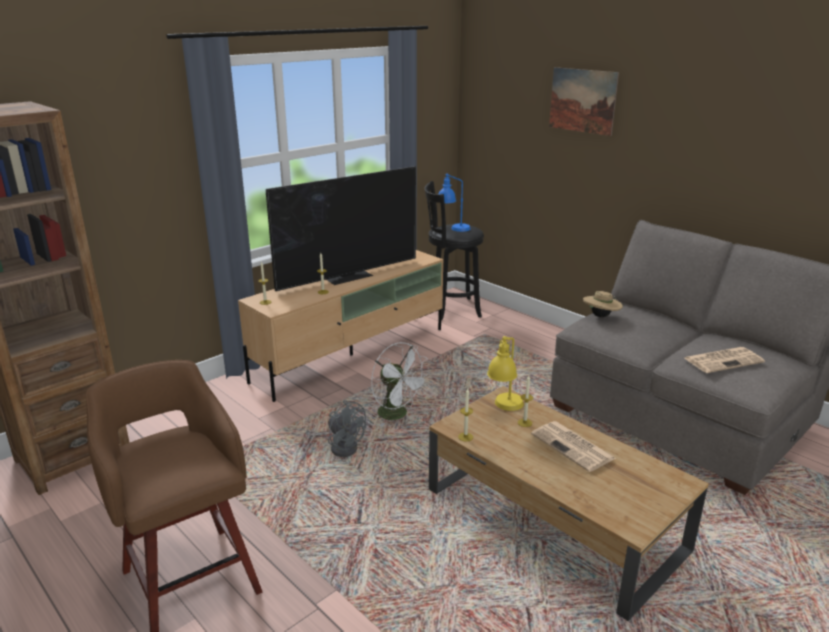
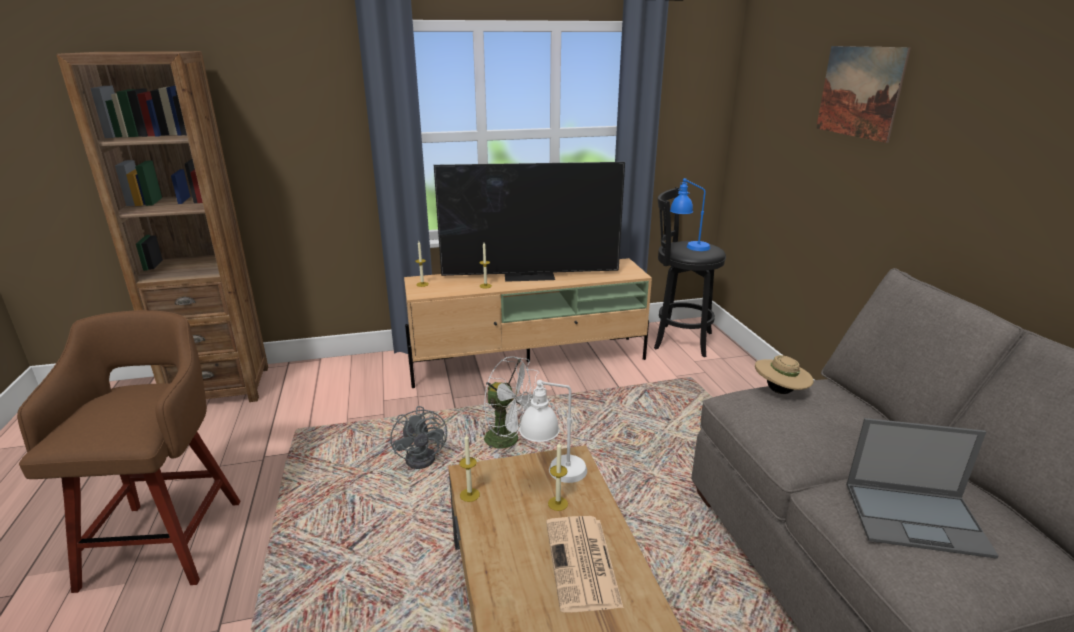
camera: 30 degrees right, 0 degrees up
white fan [371,342,430,427] -> white fan turned 45 degrees counterclockwise [483,356,539,458]
yellow table lamp [487,336,524,411] -> white table lamp [519,380,587,483]
newspaper [684,347,765,373] -> laptop [846,418,998,559]

